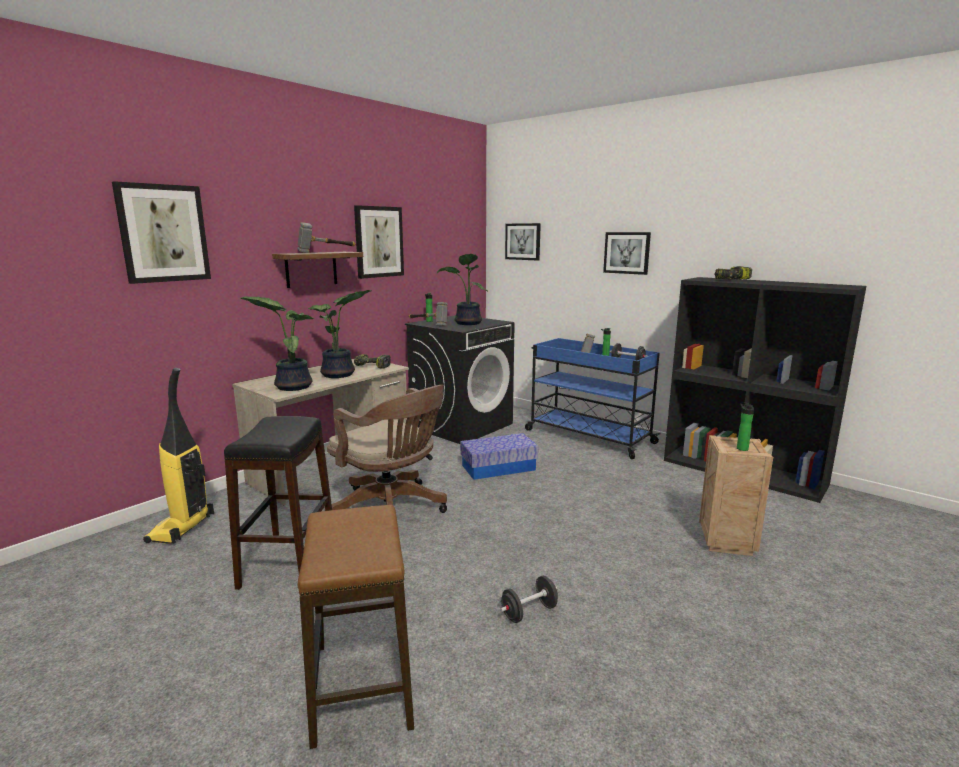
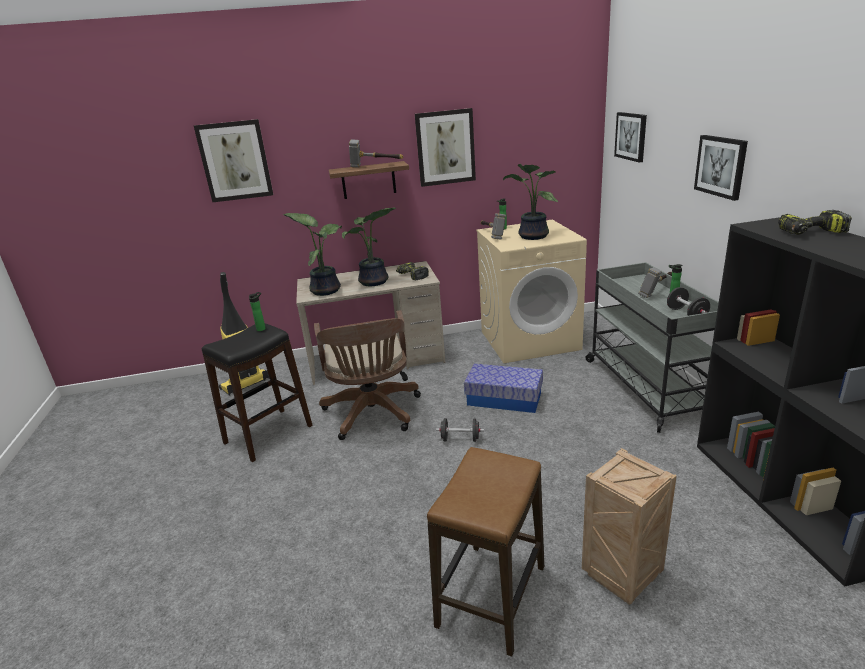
camera: 40 degrees right, 10 degrees up
stool [298,505,414,749] -> stool moved to [427,447,544,657]
black washing machine [405,315,515,444] -> beige washing machine [476,220,587,363]
black dumbbell [500,576,558,623] -> black dumbbell moved to [436,418,484,442]
blue cart [525,338,660,459] -> grey cart [585,262,719,433]
bottle [737,403,754,451] -> bottle moved to [249,292,266,331]

